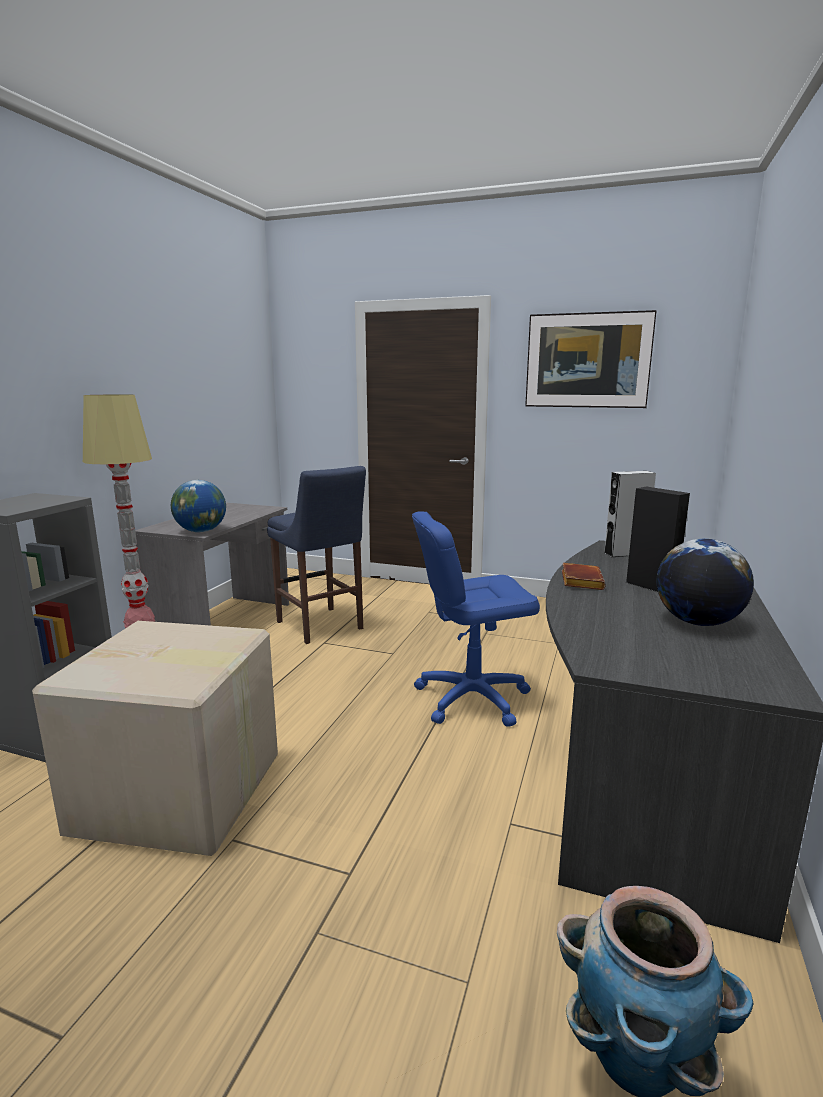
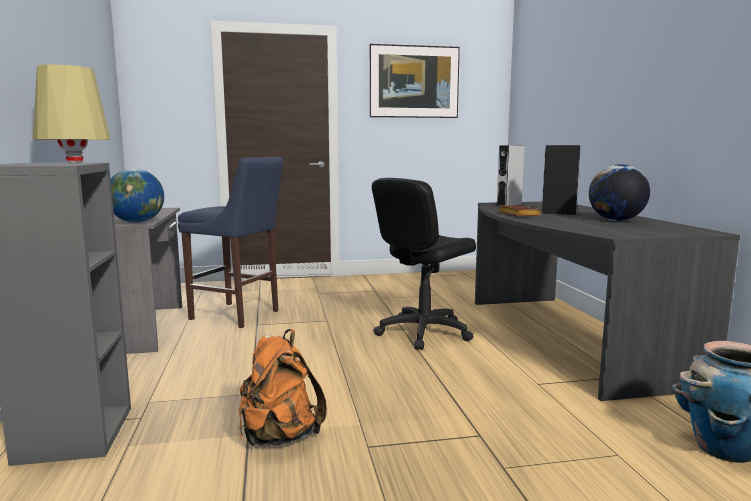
camera: 30 degrees left, 5 degrees down
cardboard box [32,621,278,856] -> orange backpack [239,329,327,447]
blue office chair [412,511,540,727] -> black office chair [372,178,476,350]

